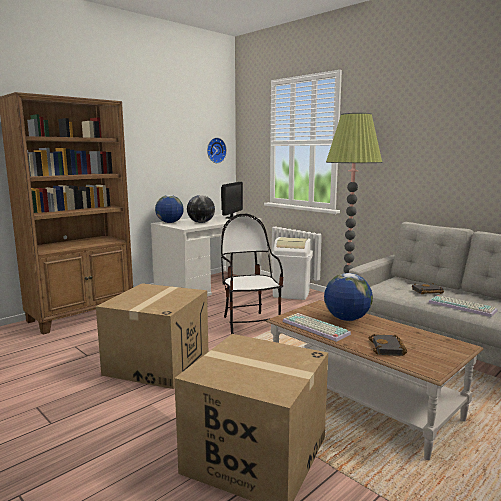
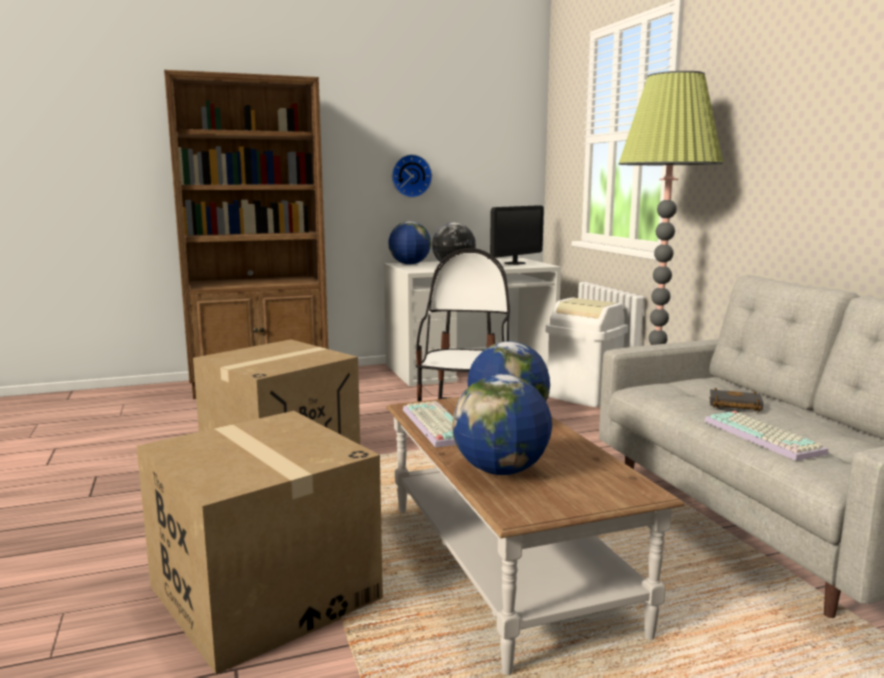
camera: 25 degrees right, 0 degrees up
wall clock [207,137,227,163] -> wall clock moved to [392,154,432,198]
black book [368,334,407,356] -> globe [452,374,552,475]

